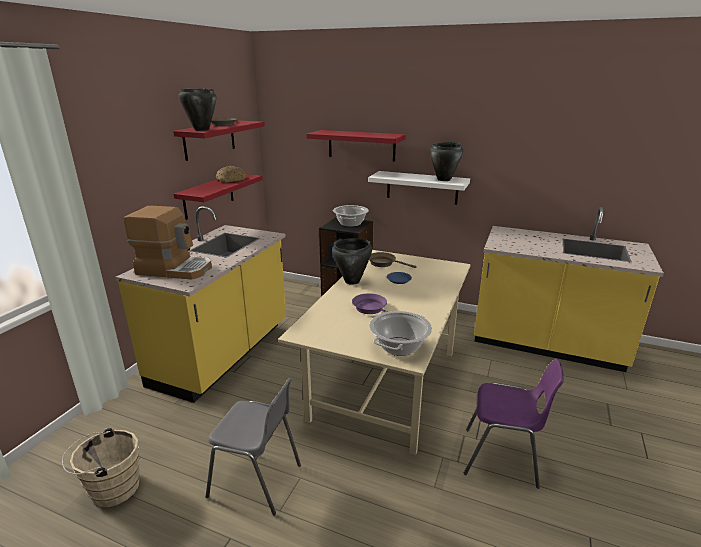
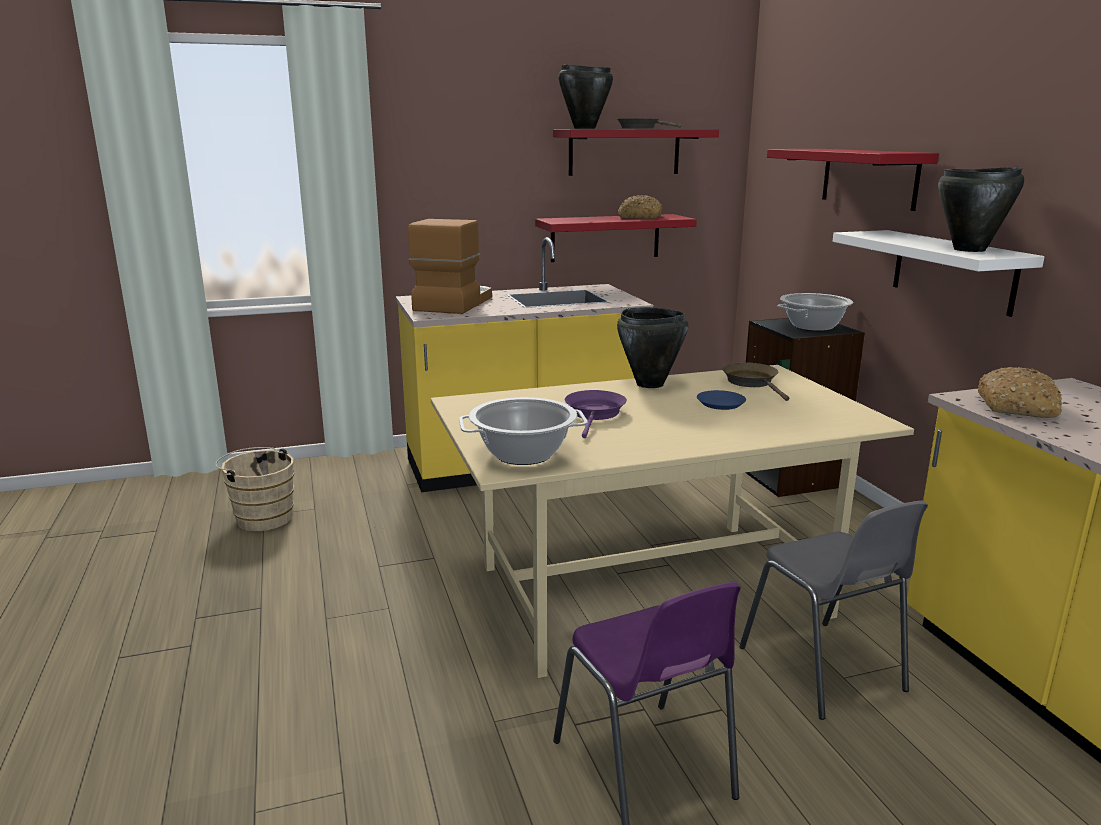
camera: 50 degrees right, 5 degrees down
coffee machine [124,206,212,280] -> coffee machine turned 135 degrees counterclockwise [408,219,492,314]
grey chair [206,378,301,515] -> grey chair moved to [739,501,928,720]
none -> bread [977,367,1062,418]

